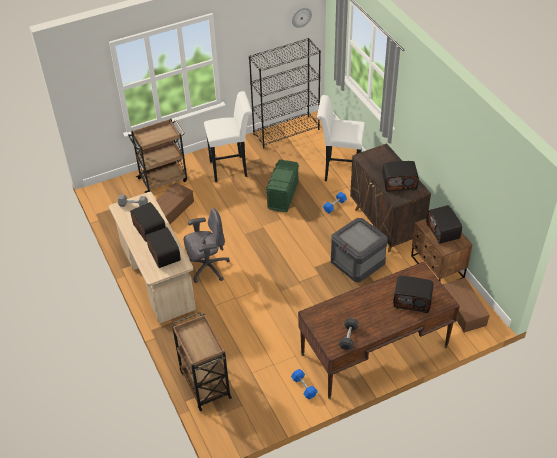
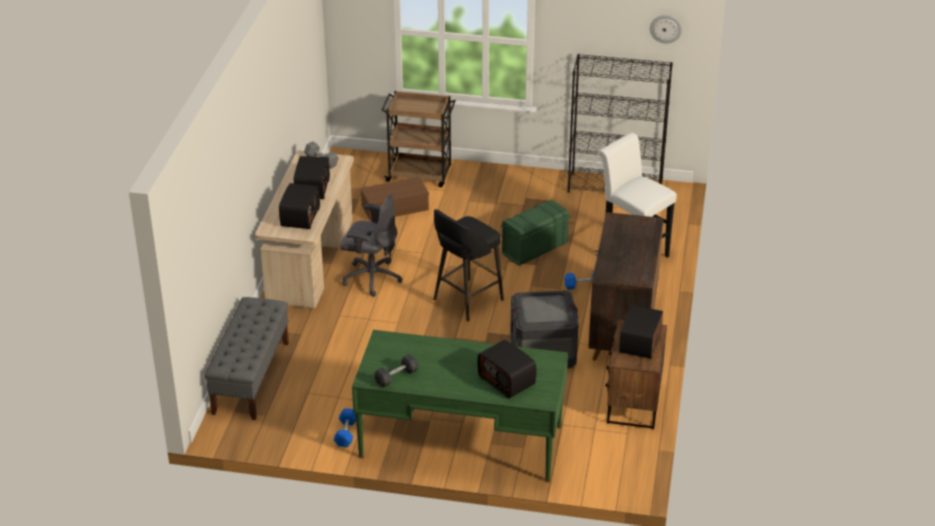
camera: 35 degrees right, 10 degrees down
brown cart [172,312,232,412] -> grey bench [204,297,289,420]
white stool [204,91,252,182] -> none
brown desk [298,262,460,399] -> green desk [352,330,568,482]
radio [382,161,419,192] -> none
brown storage box [443,278,490,333] -> none
none -> black stool [433,209,504,321]

